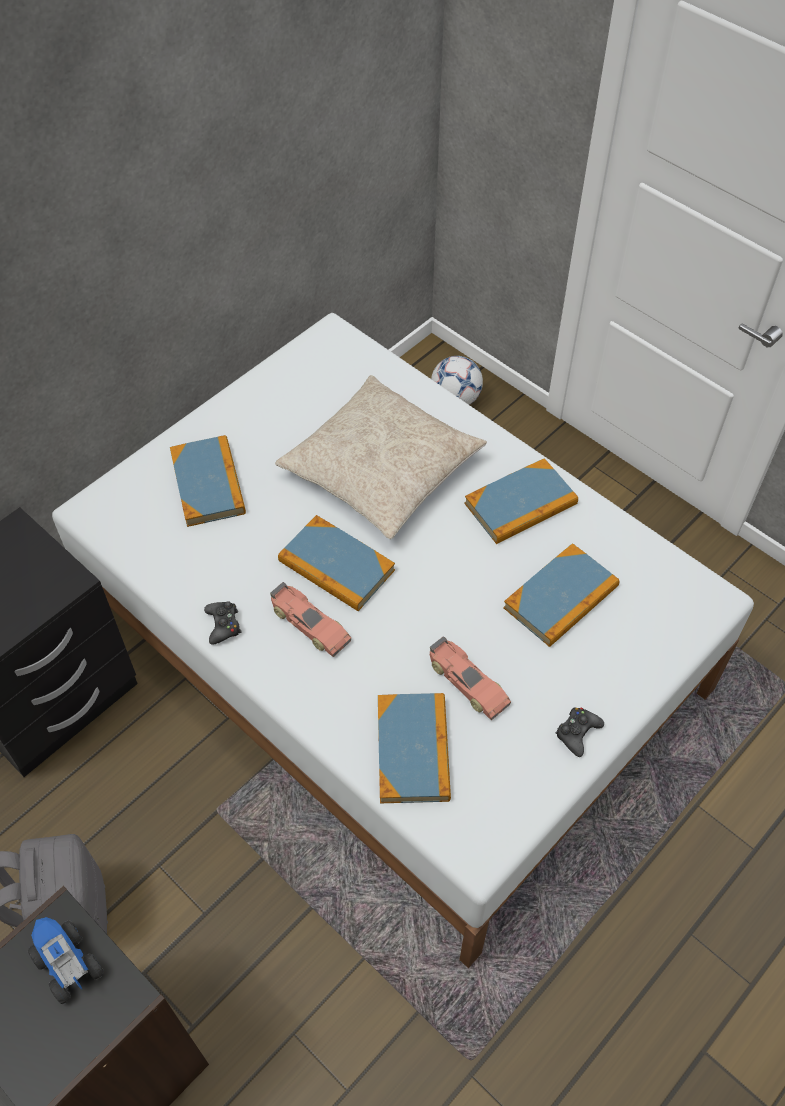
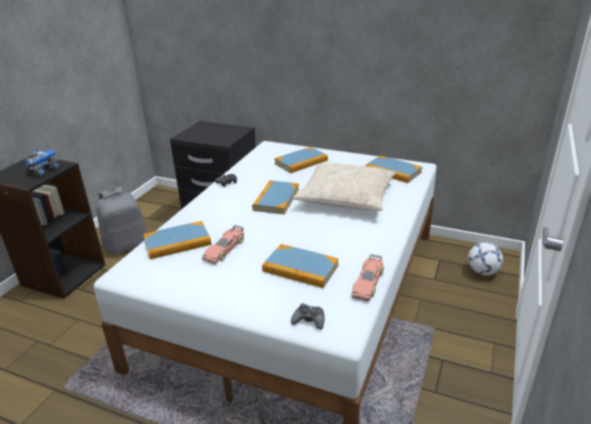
camera: 70 degrees right, 25 degrees down
toy car [270,582,351,657] -> toy car moved to [352,254,384,302]
book [464,458,578,544] -> book moved to [365,155,422,183]
black game controller [556,707,604,757] -> black game controller moved to [291,303,325,330]

